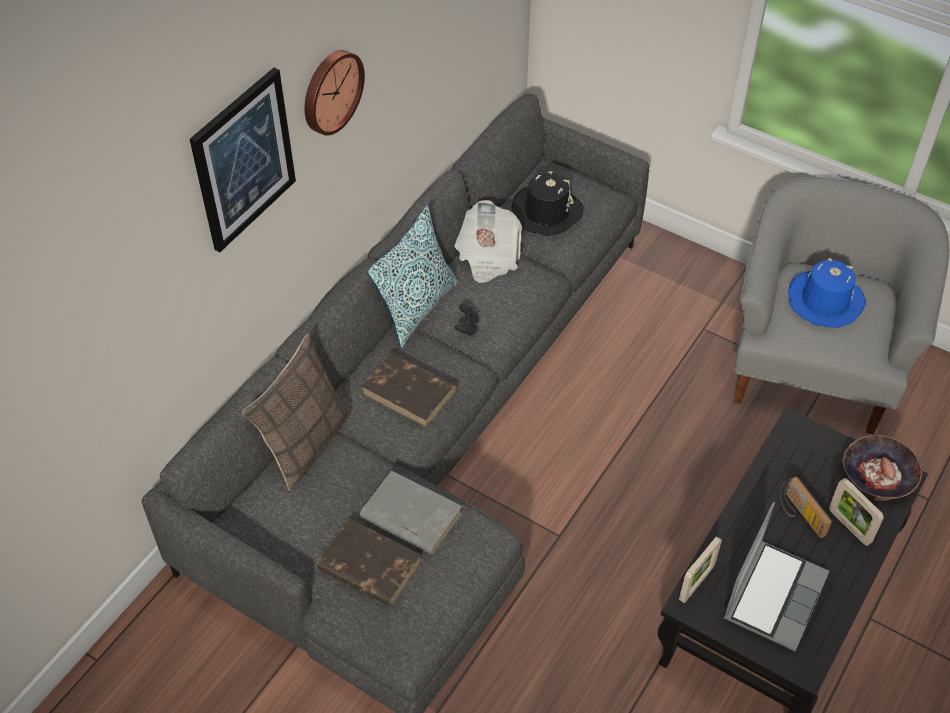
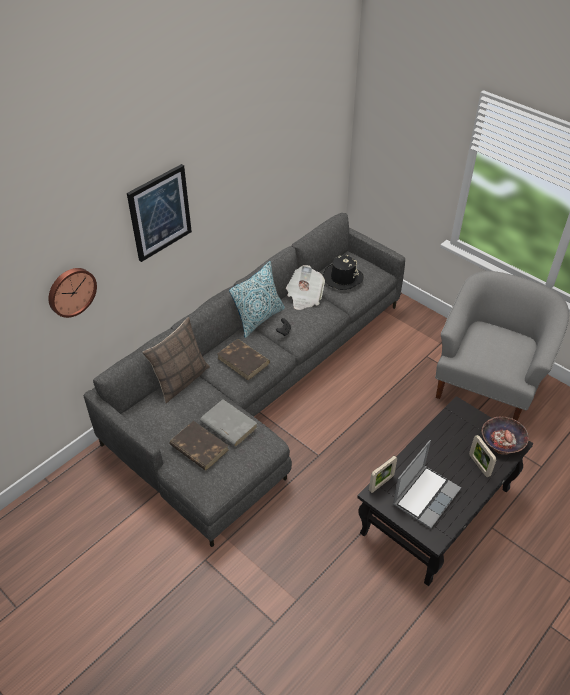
camera: 10 degrees right, 5 degrees down
wall clock [305,50,365,136] -> wall clock moved to [48,268,97,318]
radio [780,476,832,538] -> none
blue hat [788,258,866,328] -> none

